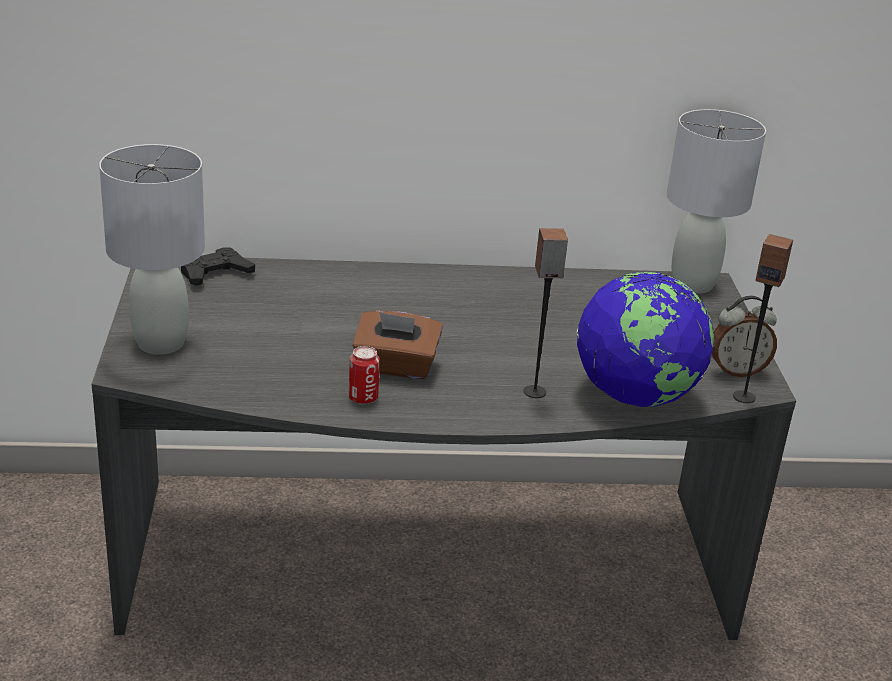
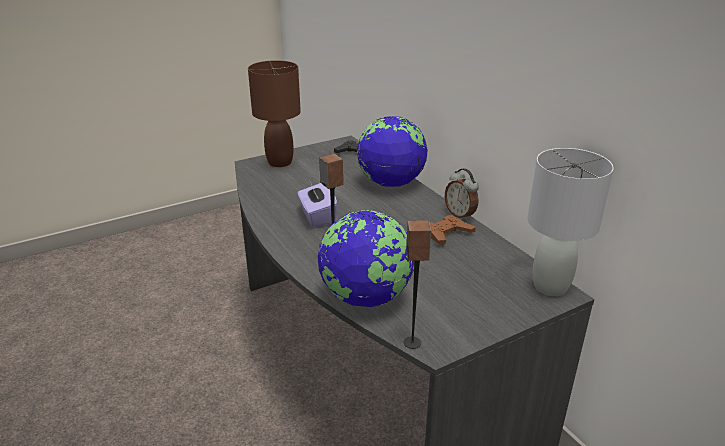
camera: 65 degrees right, 0 degrees up
grey table lamp [99,144,205,355] -> brown table lamp [248,60,301,167]
can [349,346,380,404] -> none
brown tissue box [352,311,443,379] -> purple tissue box [297,182,338,227]
alarm clock [712,296,777,377] -> alarm clock moved to [445,168,479,221]
none -> globe [357,116,428,187]
none -> brown game controller [430,215,476,245]

